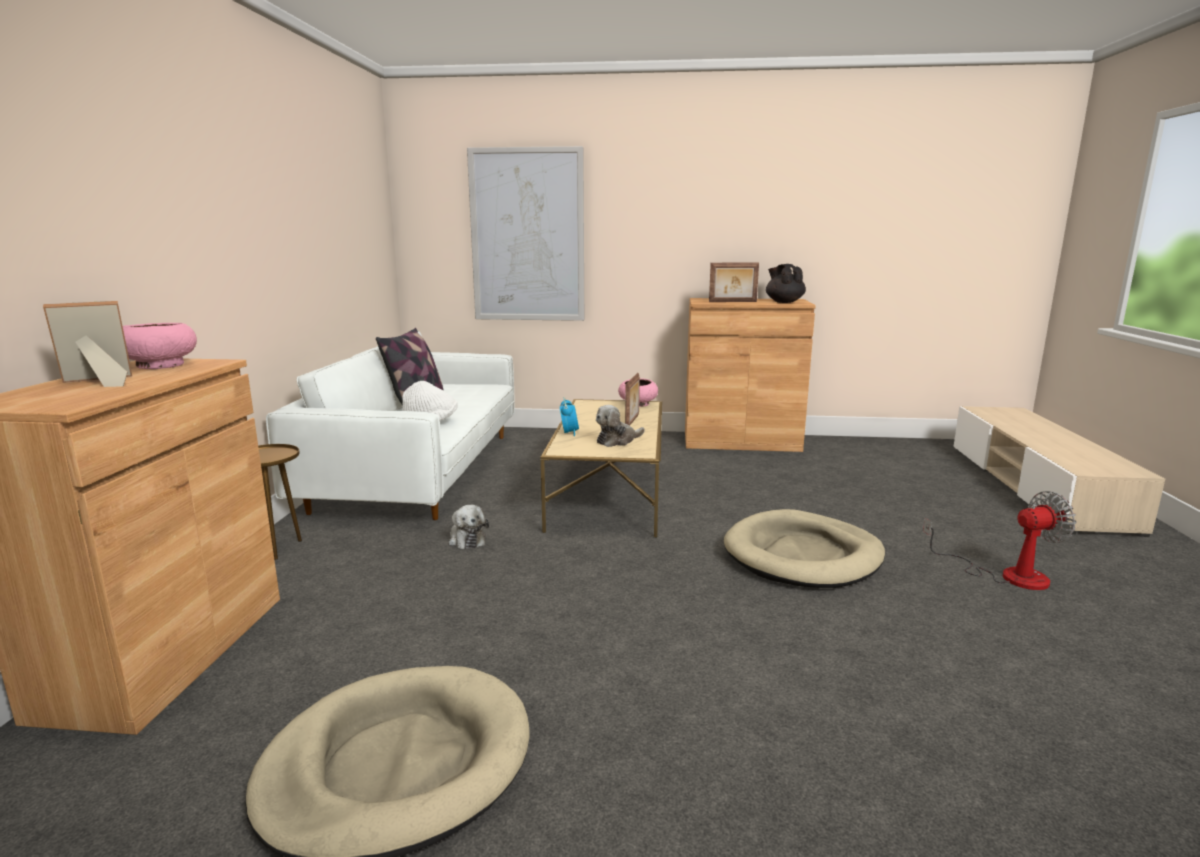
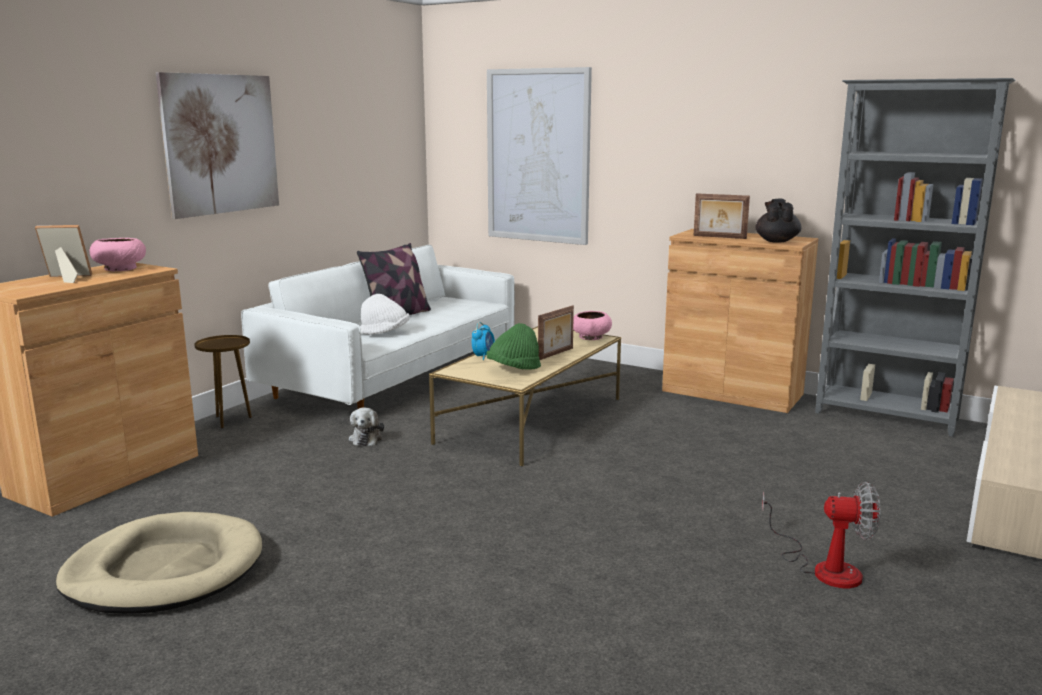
camera: 25 degrees right, 0 degrees up
plush toy [596,405,645,447] -> green hat [486,323,541,370]
beige dog bed [724,509,885,588] -> none
none -> picture [156,72,279,219]
none -> grey bookcase [815,78,1015,437]

